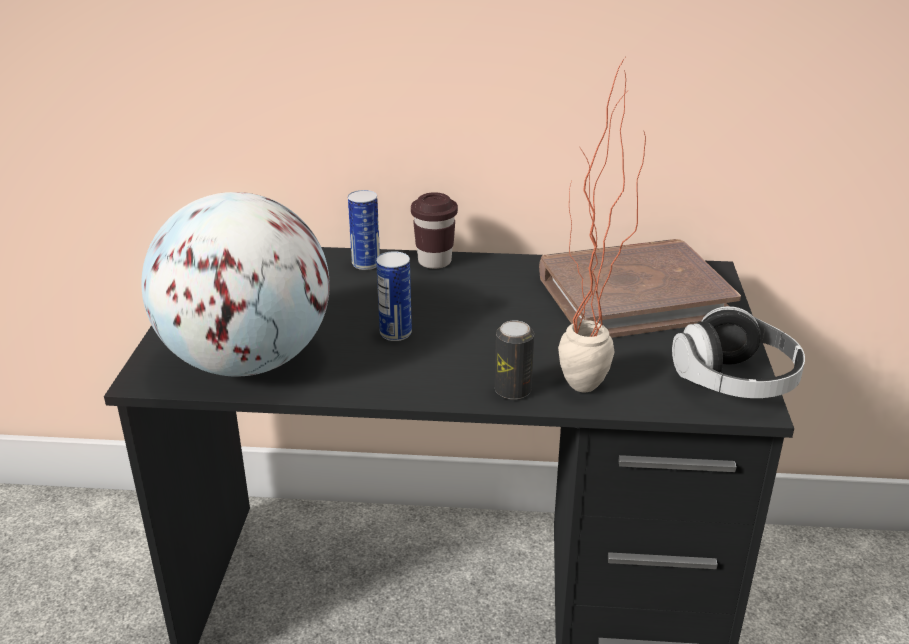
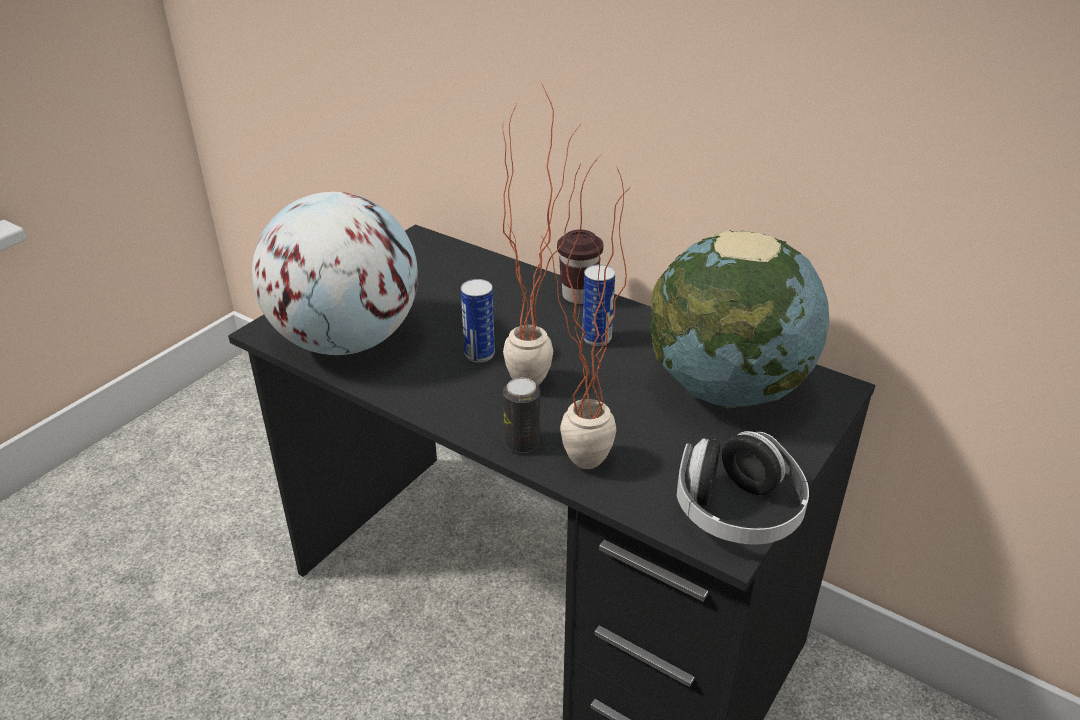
camera: 30 degrees right, 5 degrees up
can [348,190,380,270] -> can moved to [582,264,615,346]
brown book [539,239,741,338] -> globe [650,230,829,408]
none -> potted plant [502,84,581,385]

